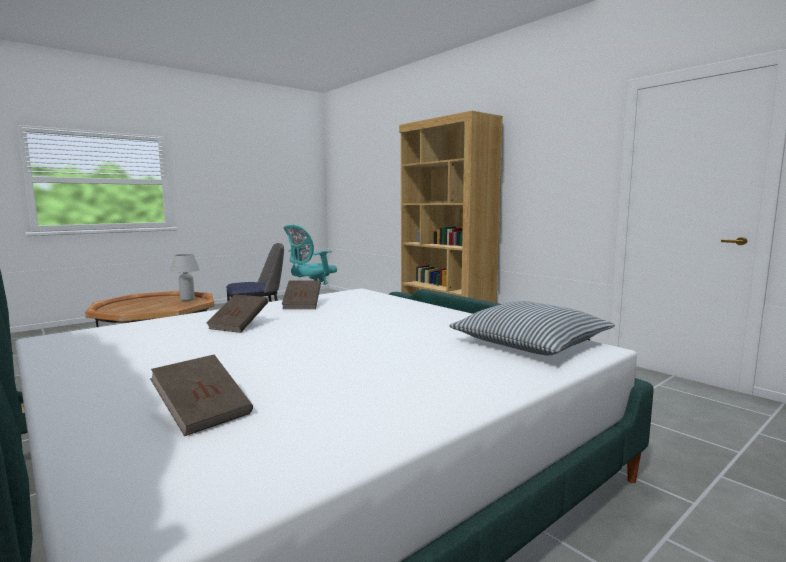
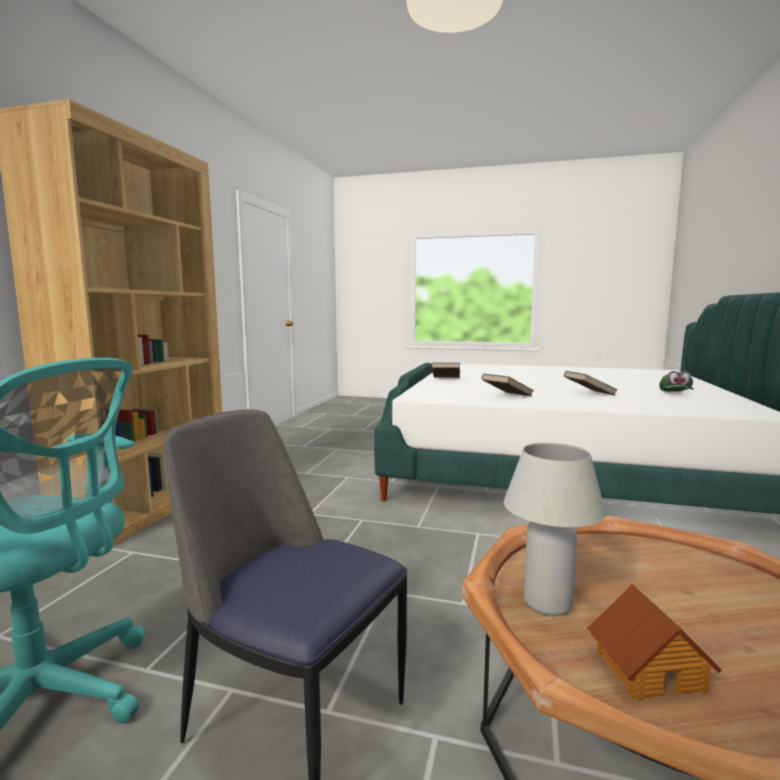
camera: 125 degrees left, 0 degrees up
brown book [150,355,253,436] -> brown book moved to [431,363,460,378]
pillow [449,301,615,355] -> none
none -> toy house [587,584,722,701]
none -> green cap [659,371,694,392]

